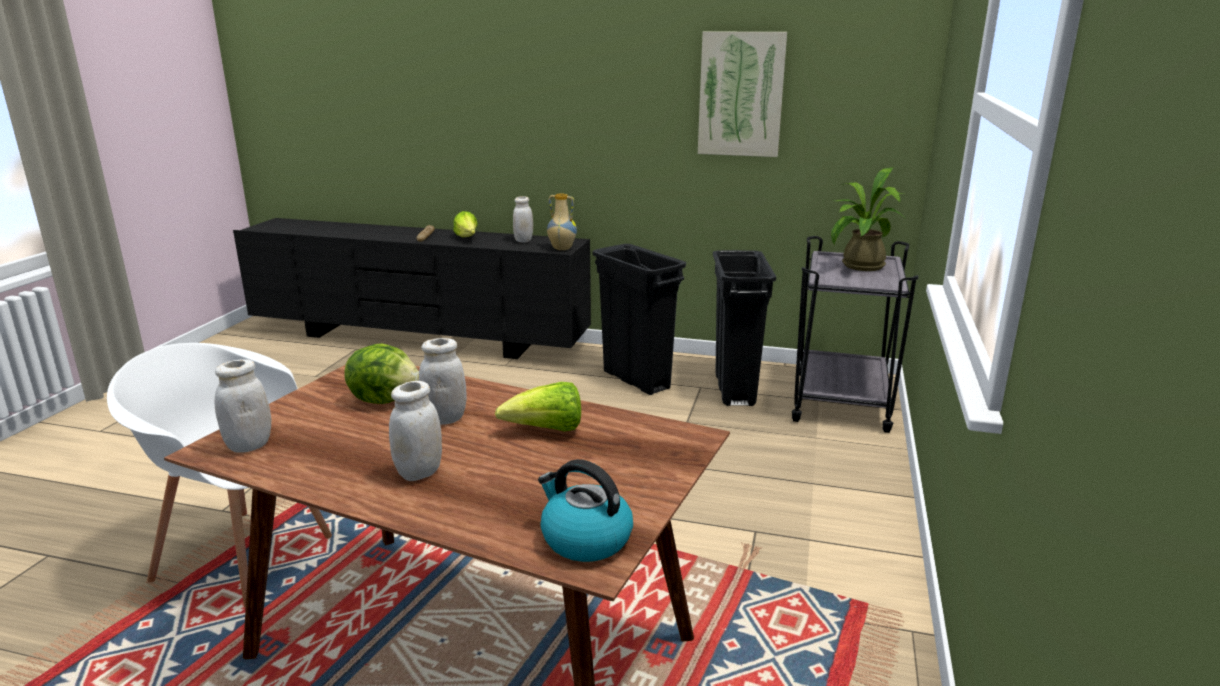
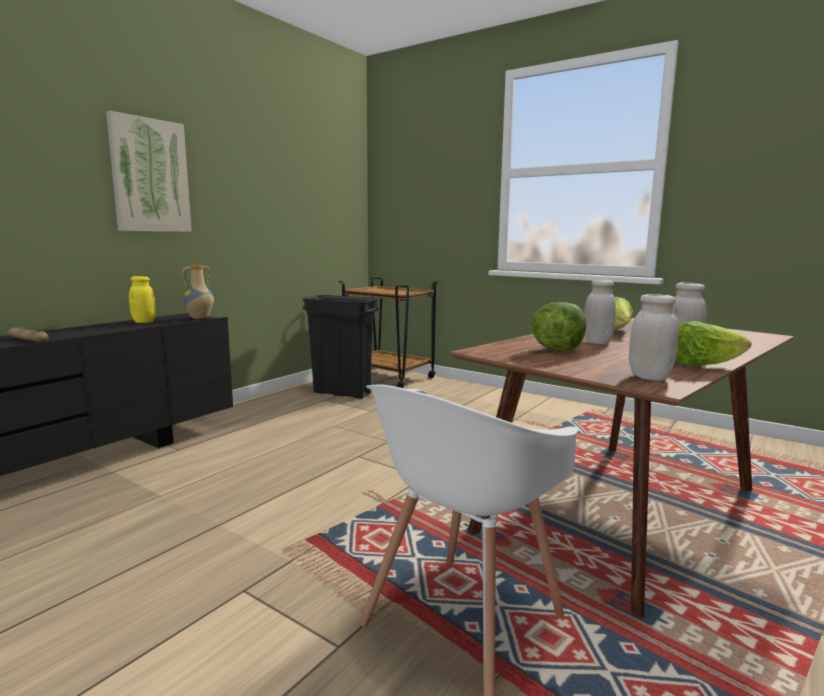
camera: 70 degrees left, 10 degrees down
lettuce [453,211,478,237] -> lettuce moved to [676,321,752,367]
white jar [513,196,533,243] -> yellow jar [129,276,156,323]
kettle [538,459,633,562] -> none
black trash can [593,244,686,395] -> none
picture [698,32,787,157] -> picture moved to [106,111,192,232]
grey cart [792,236,918,433] -> brown cart [339,277,439,388]
potted plant [831,167,905,271] -> none

